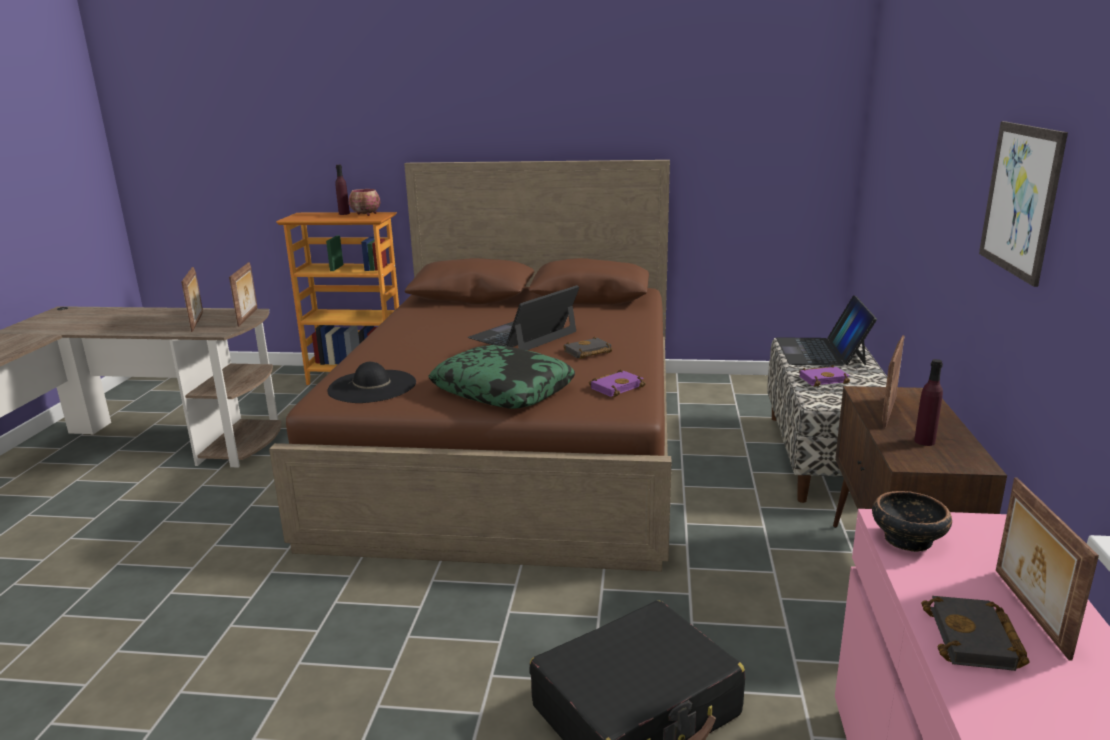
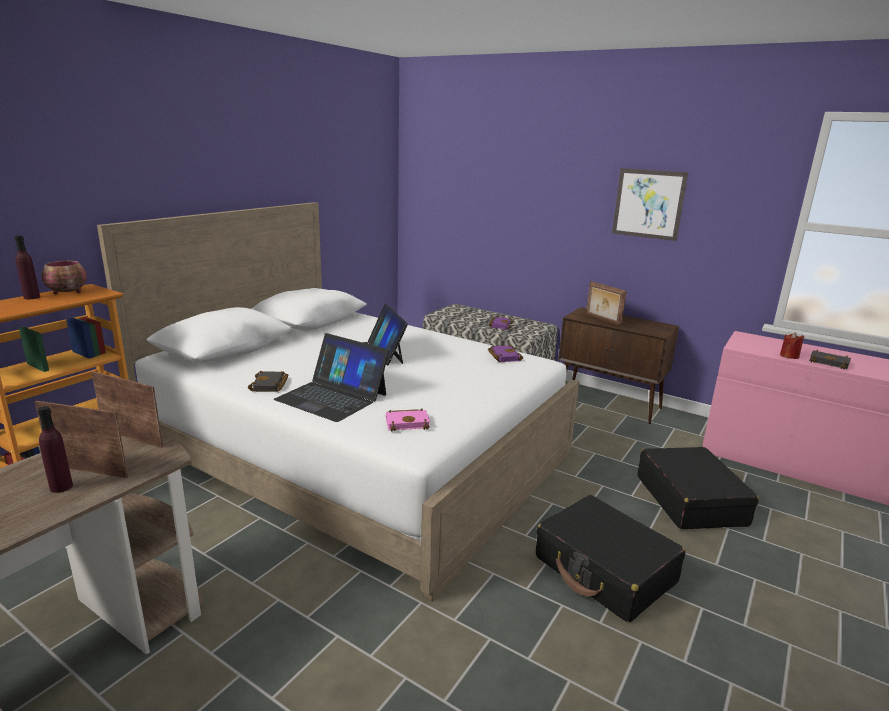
camera: 65 degrees left, 0 degrees up
brown bed [269,160,671,572] -> white bed [97,202,580,601]
black hat [327,362,416,403] -> pink book [386,408,430,432]
pillow [429,345,575,409] -> none
black book [563,336,613,359] -> black book moved to [248,371,288,392]
laptop [776,295,877,366] -> laptop moved to [274,333,389,422]
bowl [872,491,952,552] -> none
purple bottle [914,359,943,446] -> purple bottle moved to [38,406,73,493]
picture frame [996,478,1099,661] -> none
none -> black suitcase [536,495,686,623]
none -> red candle [780,332,804,359]

